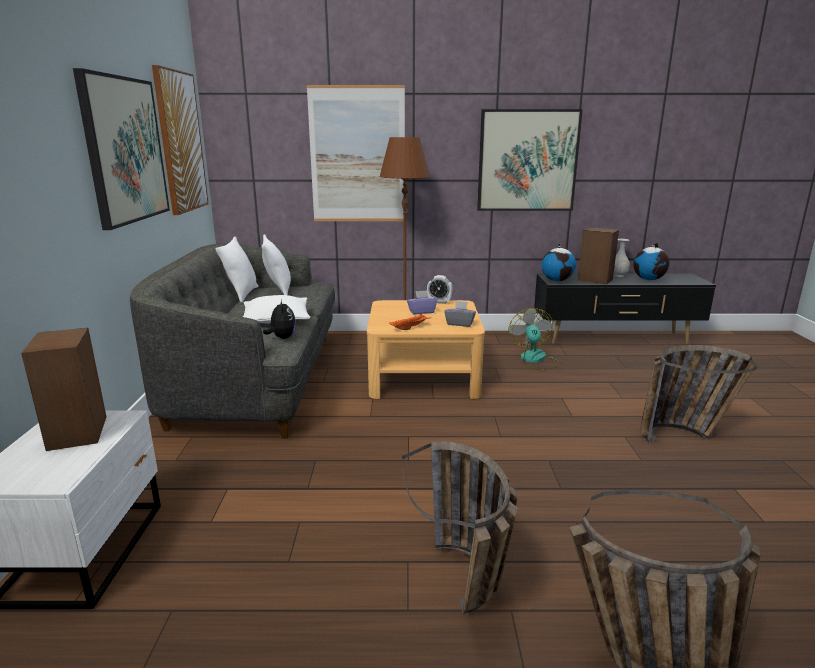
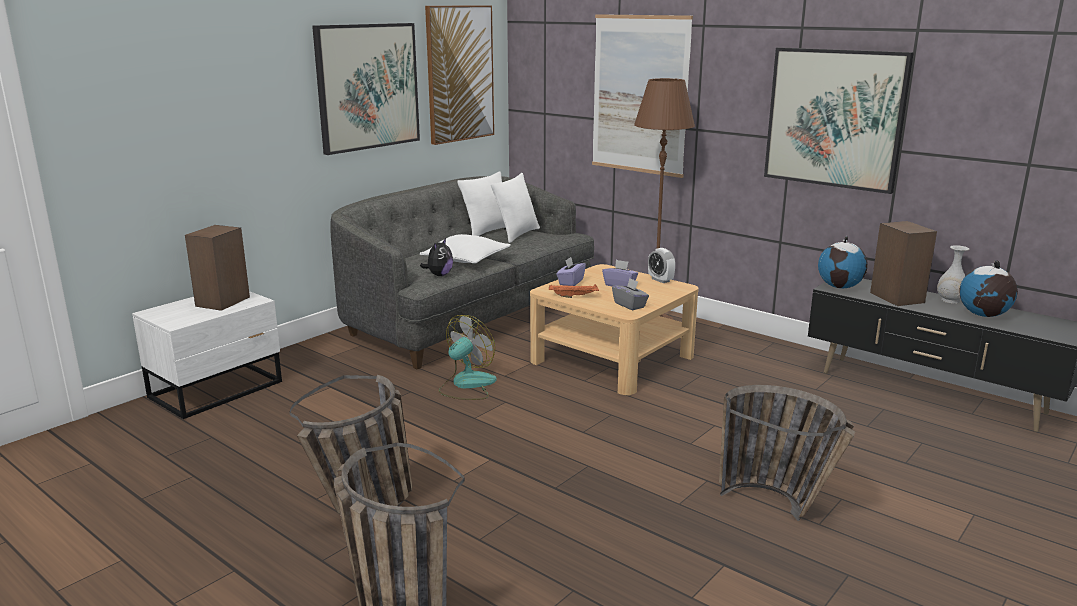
camera: 40 degrees right, 0 degrees up
fan [508,308,564,369] -> fan moved to [439,315,497,400]
none -> purple tissue box [556,257,586,286]

